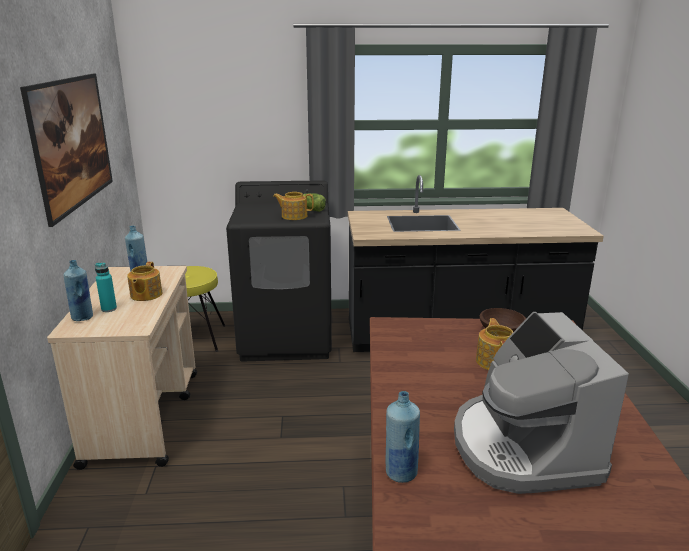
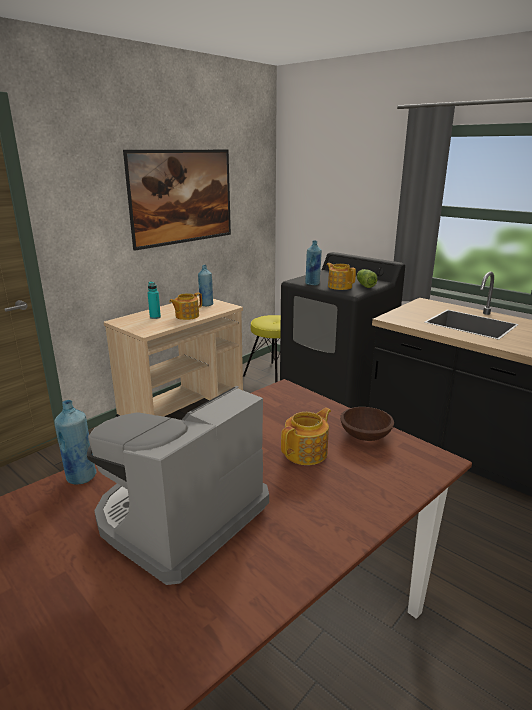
camera: 45 degrees right, 0 degrees up
blue bottle [63,260,93,321] -> blue bottle moved to [305,241,322,285]

